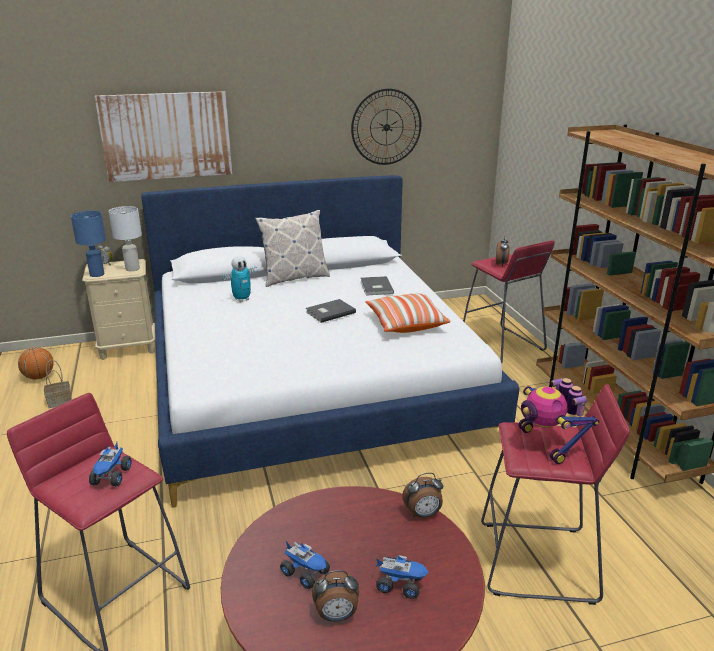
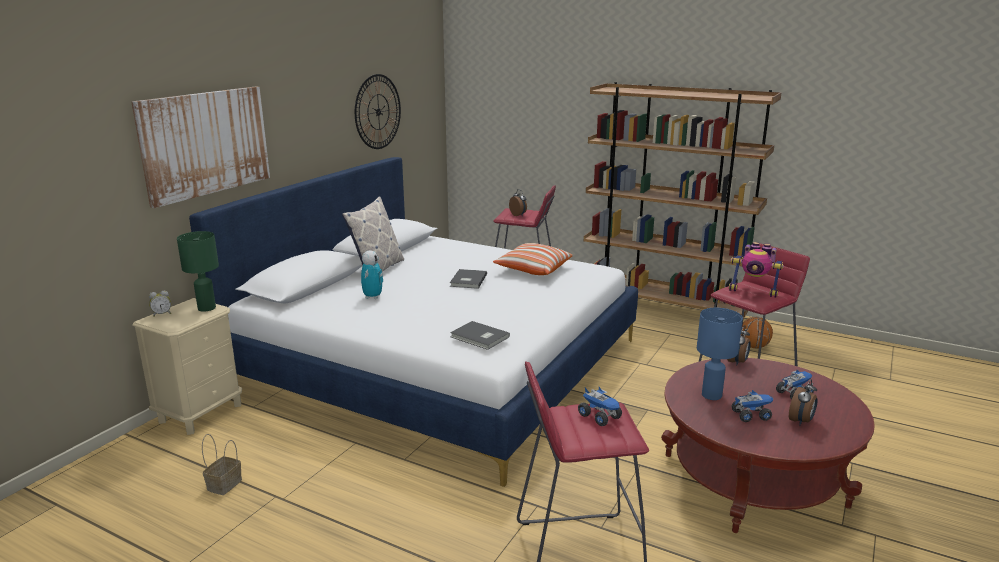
camera: 45 degrees left, 5 degrees down
basketball [18,347,54,379] -> basketball moved to [742,317,773,348]
blue table lamp [71,211,106,277] -> blue table lamp moved to [697,308,743,400]
white table lamp [109,206,142,271] -> green table lamp [177,231,219,312]
grey book [361,276,394,296] -> grey book moved to [450,321,510,350]

